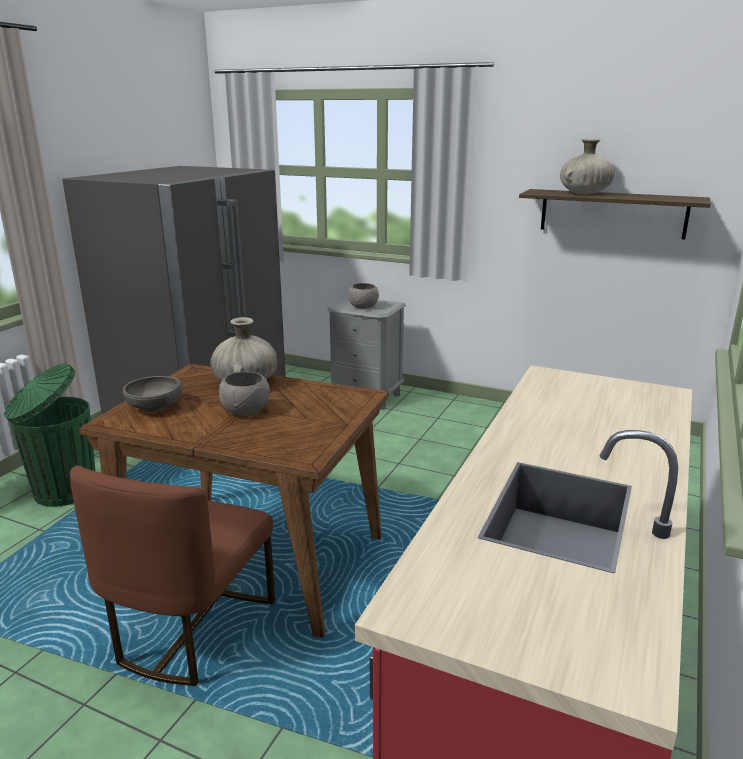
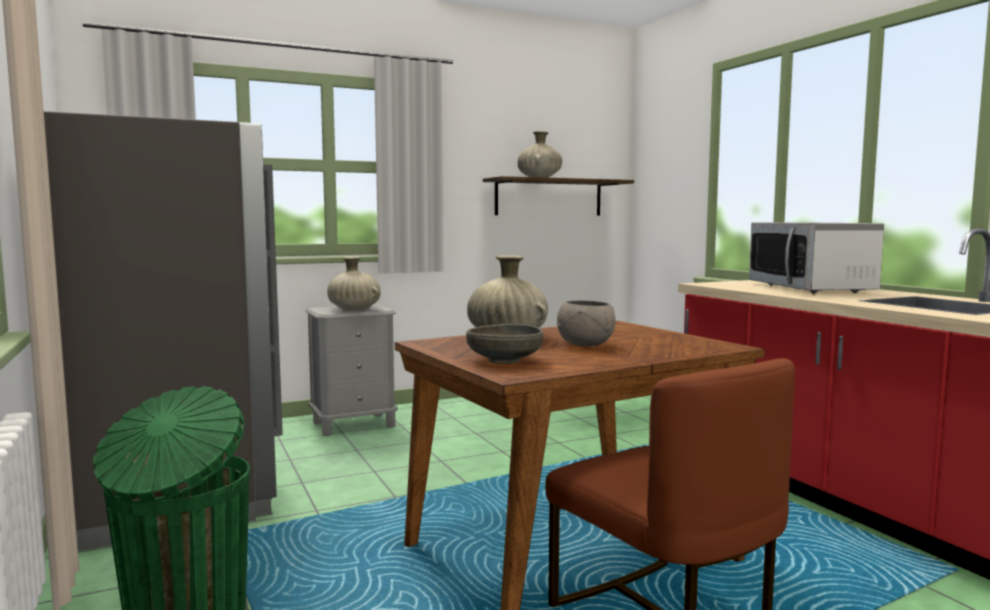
camera: 50 degrees left, 15 degrees down
grey bowl [348,283,379,309] -> beige vase [327,257,381,310]
none -> microwave [749,223,884,293]

